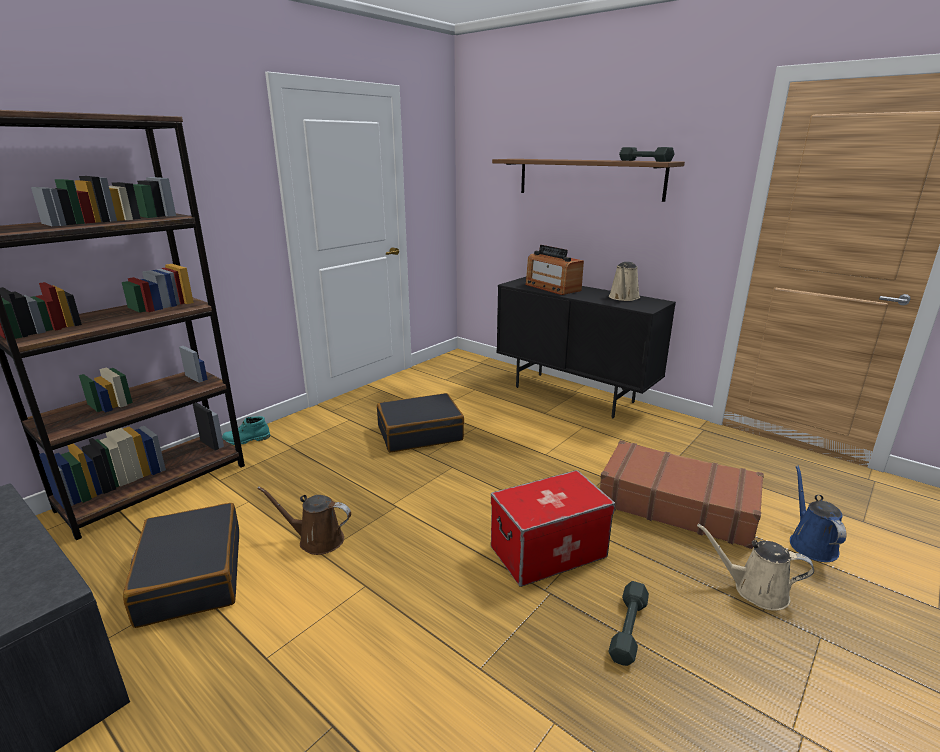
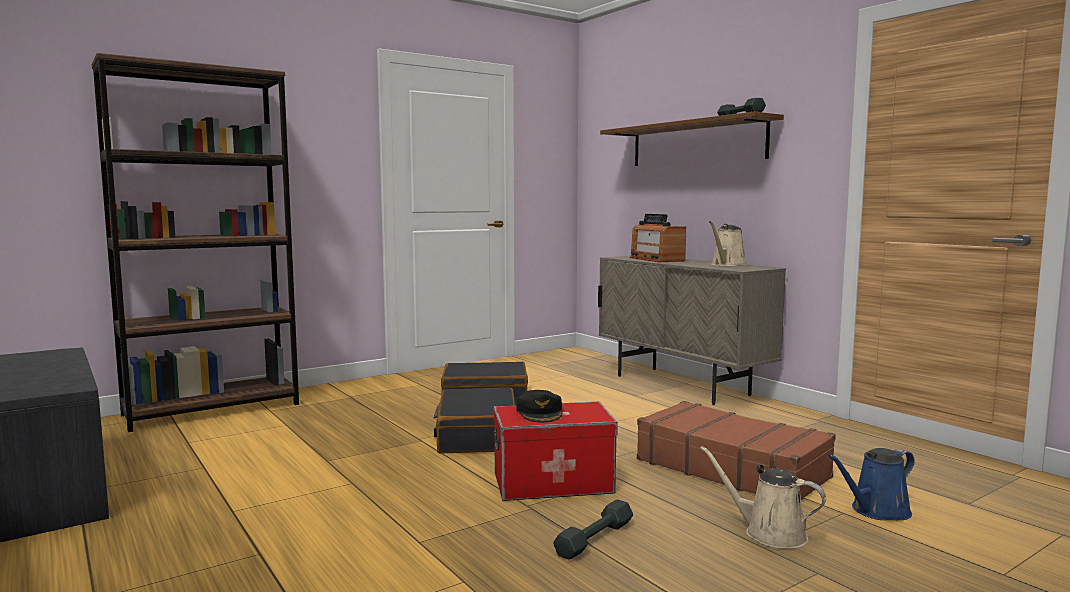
camera: 15 degrees right, 15 degrees down
black suitcase [123,503,239,628] -> black suitcase moved to [434,388,516,453]
turquoise boot [222,416,270,445] -> none
brown watering can [257,487,351,555] -> none
black cabinet [496,277,676,418] -> beige cabinet [598,256,786,405]
blue watering can [790,466,846,562] -> blue watering can turned 135 degrees counterclockwise [828,448,915,520]
none -> black cap [516,390,563,422]

